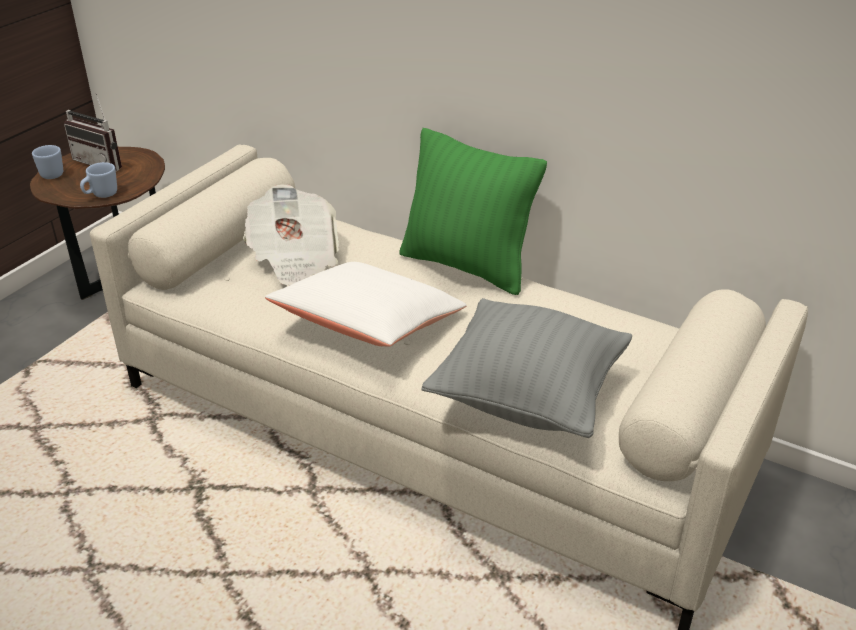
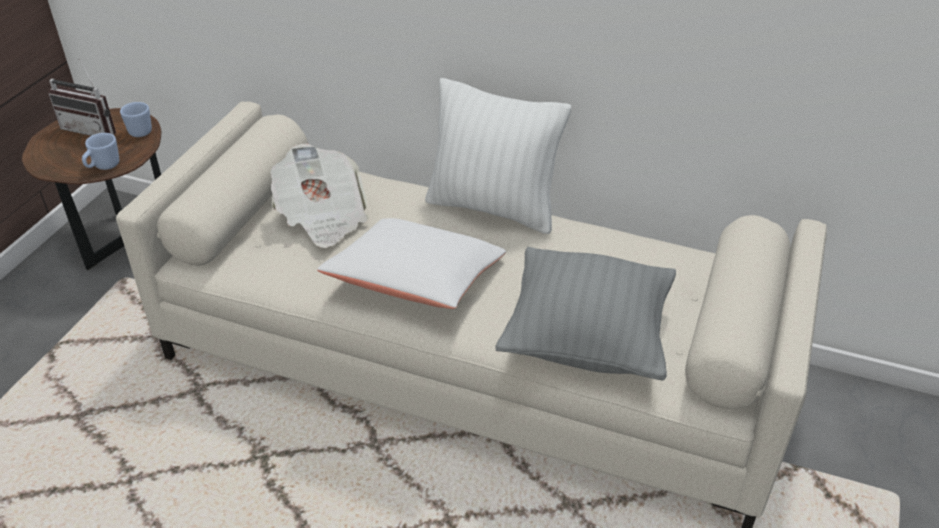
camera: 10 degrees left, 5 degrees up
blue mug [32,145,63,179] -> blue mug moved to [120,102,152,137]
green pillow [399,128,547,295] -> white pillow [425,78,571,234]

